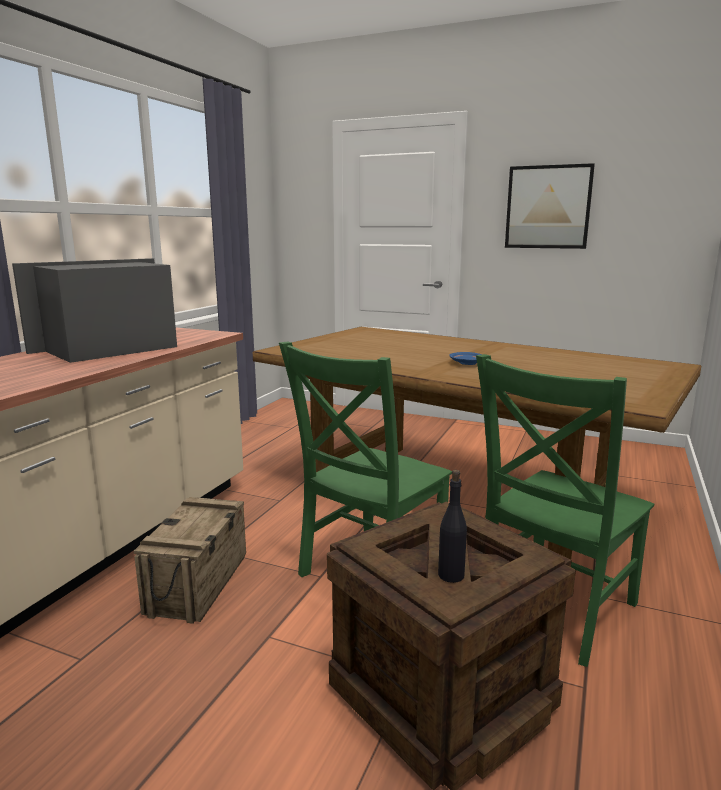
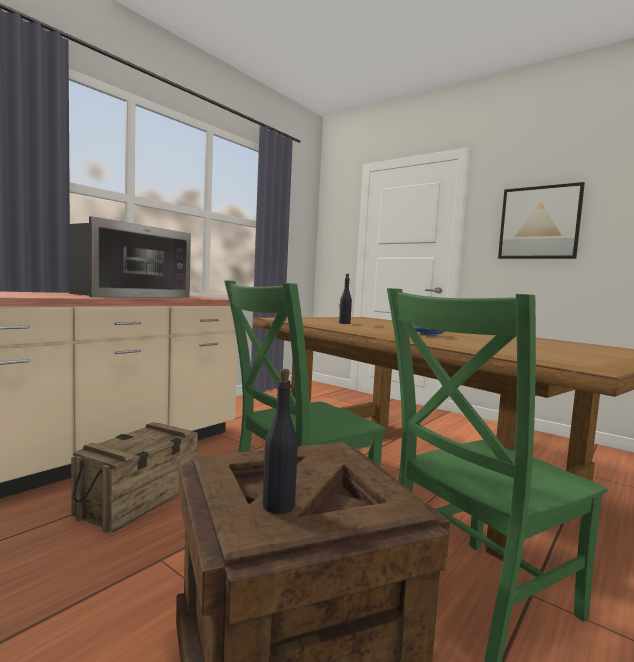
camera: 15 degrees right, 10 degrees down
microwave [12,258,177,363] -> microwave turned 150 degrees clockwise [69,216,191,298]
none -> black bottle [339,274,352,324]

